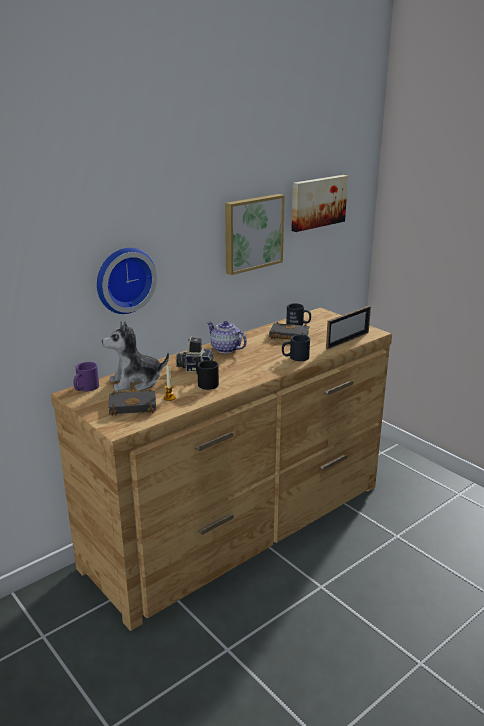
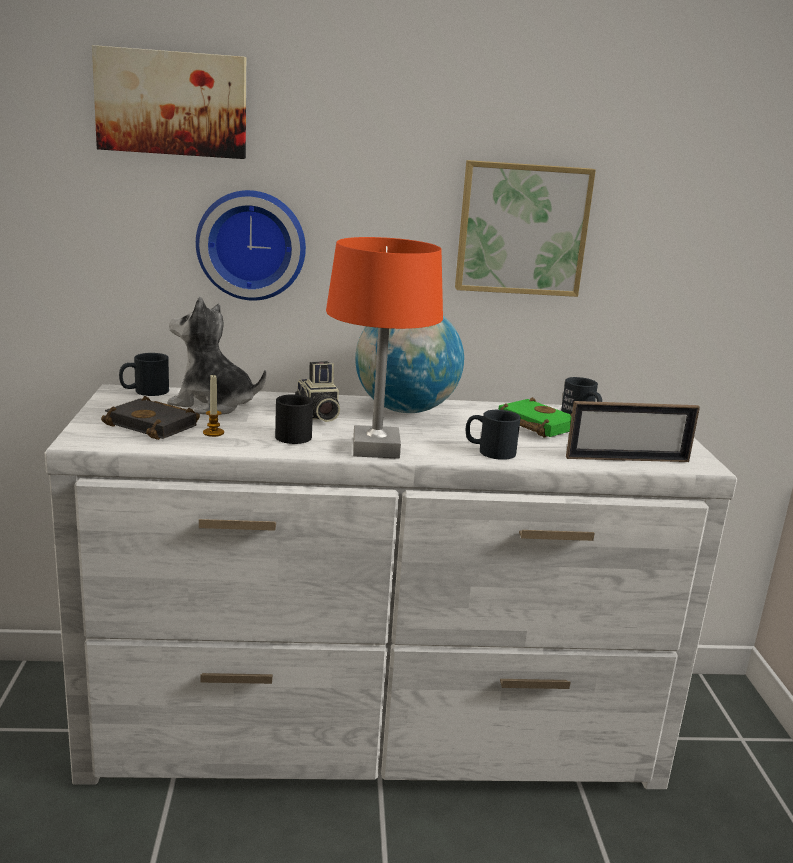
camera: 35 degrees right, 5 degrees down
brown dresser [51,307,392,631] -> white dresser [45,384,737,789]
purple mug [74,362,99,391] -> black mug [119,353,169,396]
camera [176,336,213,372] -> camera turned 150 degrees counterclockwise [295,361,340,422]
teapot [206,321,247,353] -> globe [355,316,464,413]
black book [269,322,310,340] -> green book [498,397,572,438]
picture [291,175,348,232] -> picture moved to [92,45,246,159]
none -> orange table lamp [326,237,443,459]

